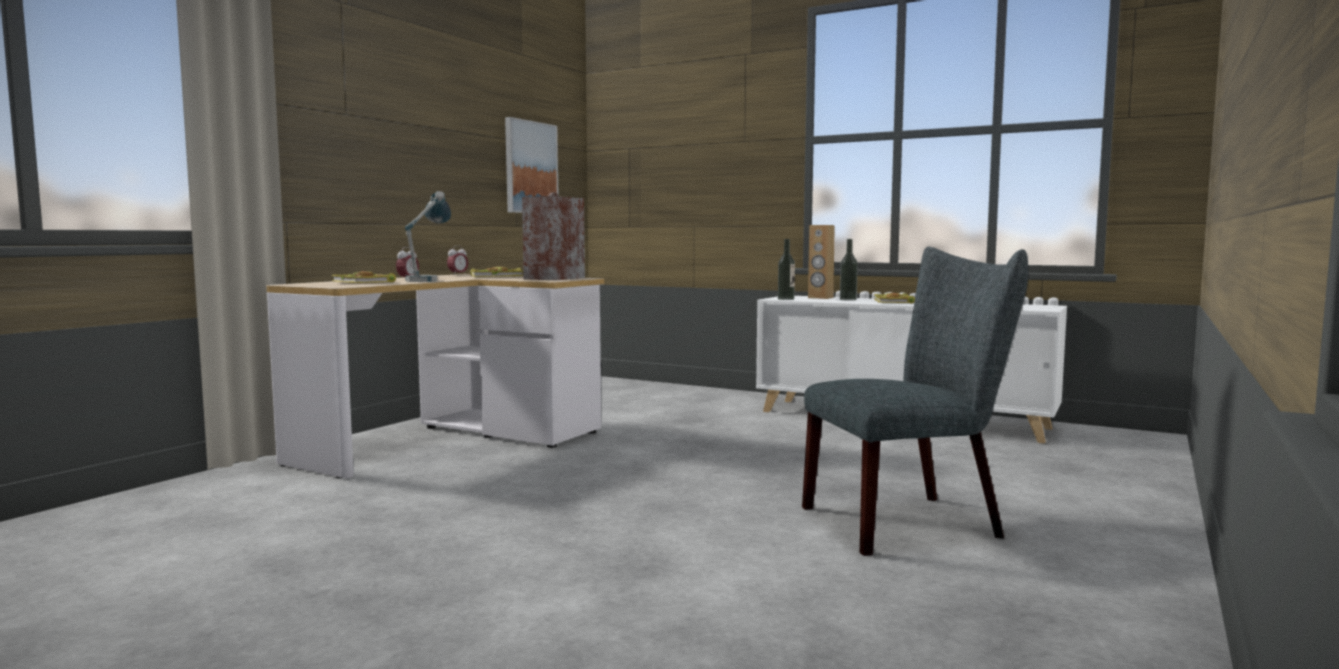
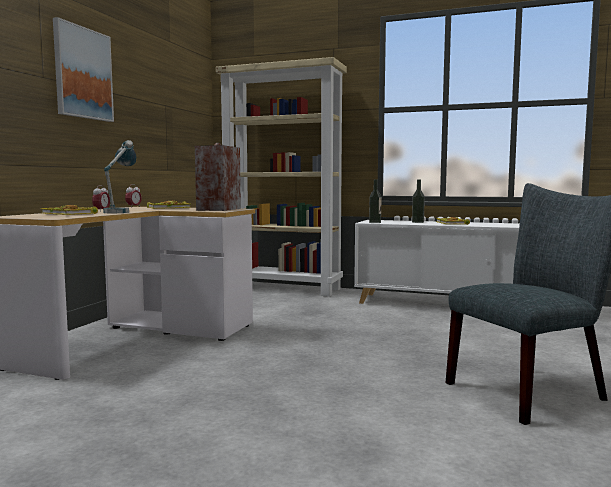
camera: 10 degrees left, 0 degrees up
picture [505,117,558,213] -> picture moved to [53,17,114,122]
brown speaker [808,225,835,299] -> none
none -> beige bookcase [216,57,347,297]

